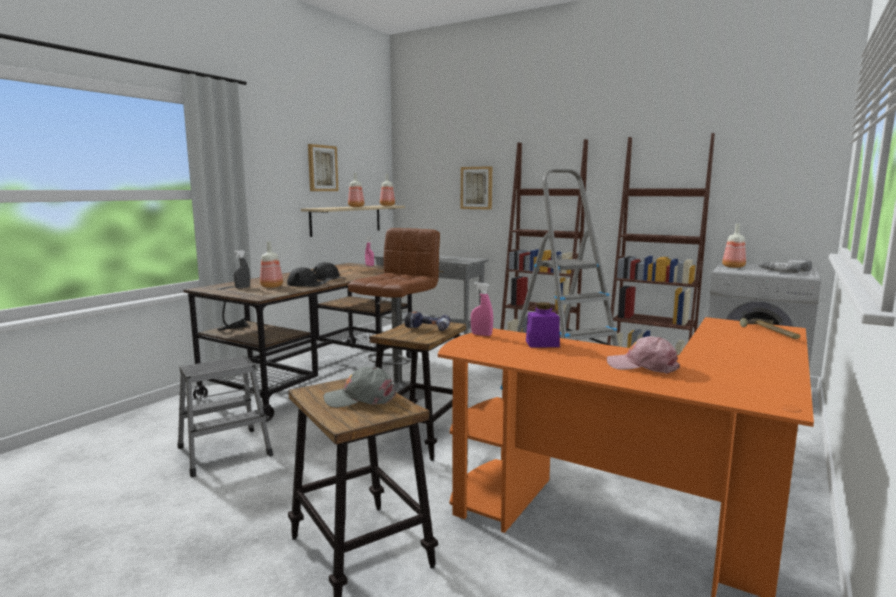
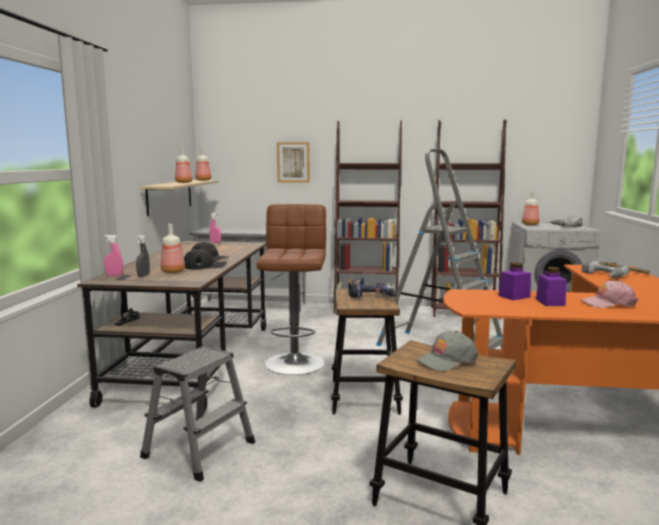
camera: 25 degrees left, 0 degrees up
picture [308,144,339,191] -> none
pink spray bottle [471,282,493,336] -> pink spray bottle moved to [104,235,123,276]
none -> purple jar [536,267,567,306]
none -> power drill [582,260,630,278]

